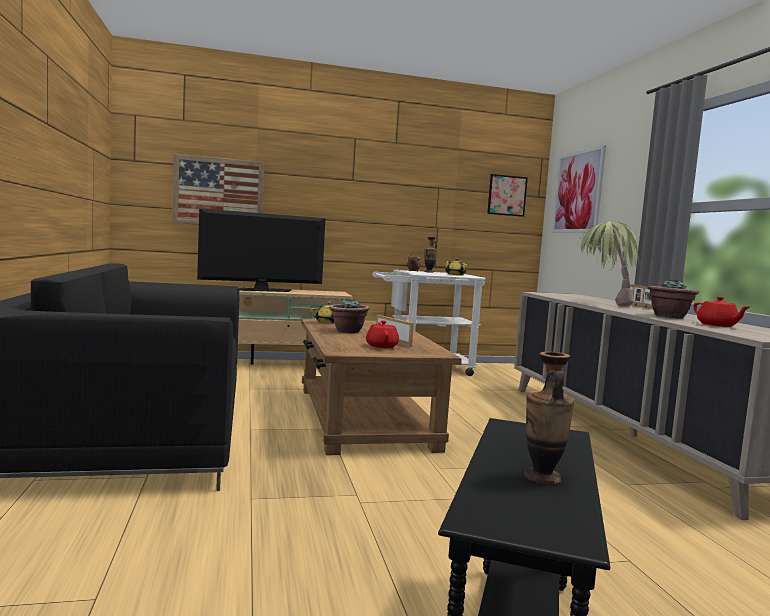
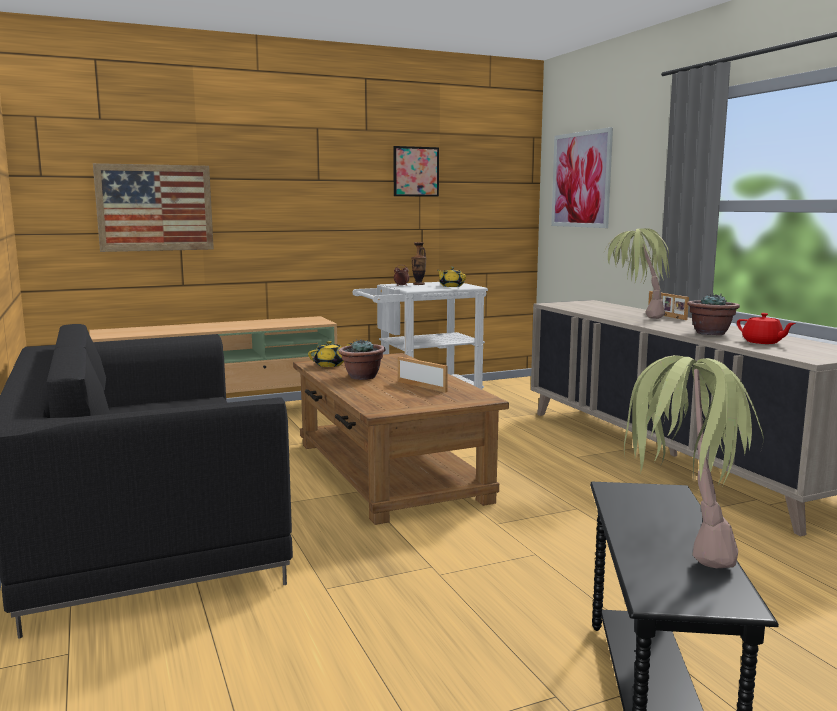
camera: 10 degrees left, 5 degrees up
television [197,208,325,292] -> none
red teapot [366,320,399,348] -> none
picture [487,174,528,217] -> picture moved to [393,146,439,197]
vase [524,352,574,485] -> potted plant [624,355,763,568]

